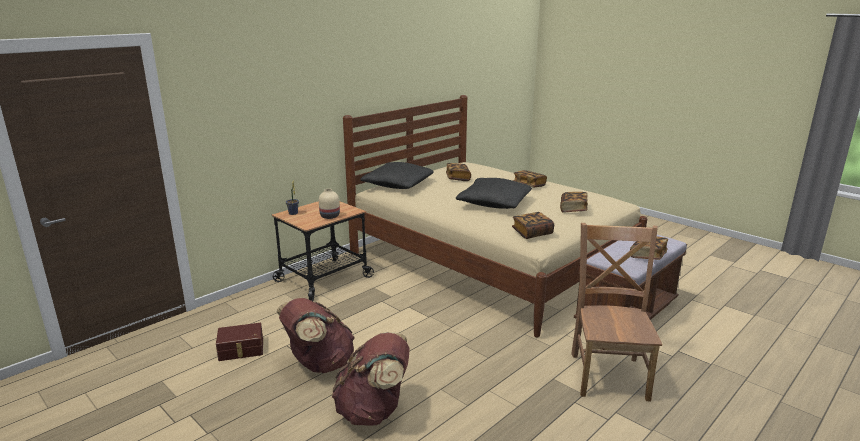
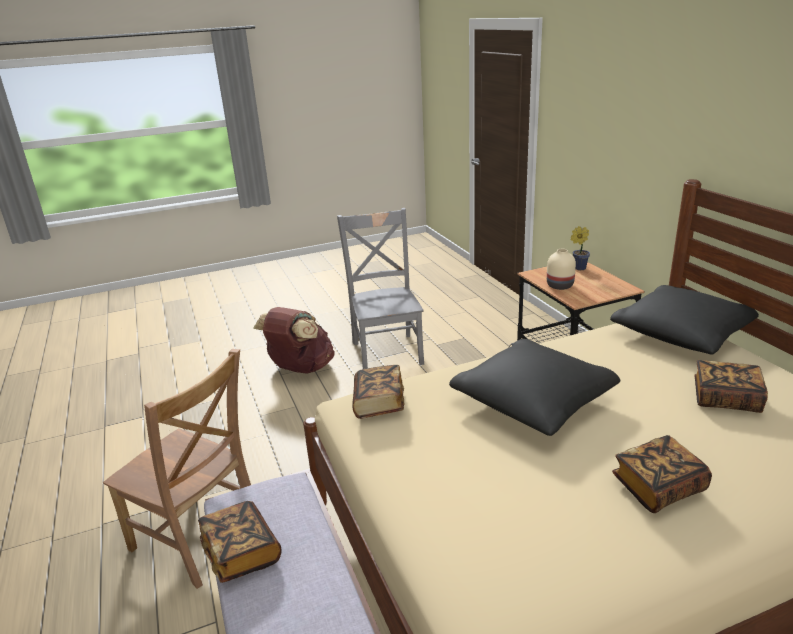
camera: 115 degrees right, 5 degrees up
brown storage box [216,323,263,361] -> none
brown backpack [277,298,355,373] -> grey chair [337,208,424,369]
book [560,192,588,212] -> none

